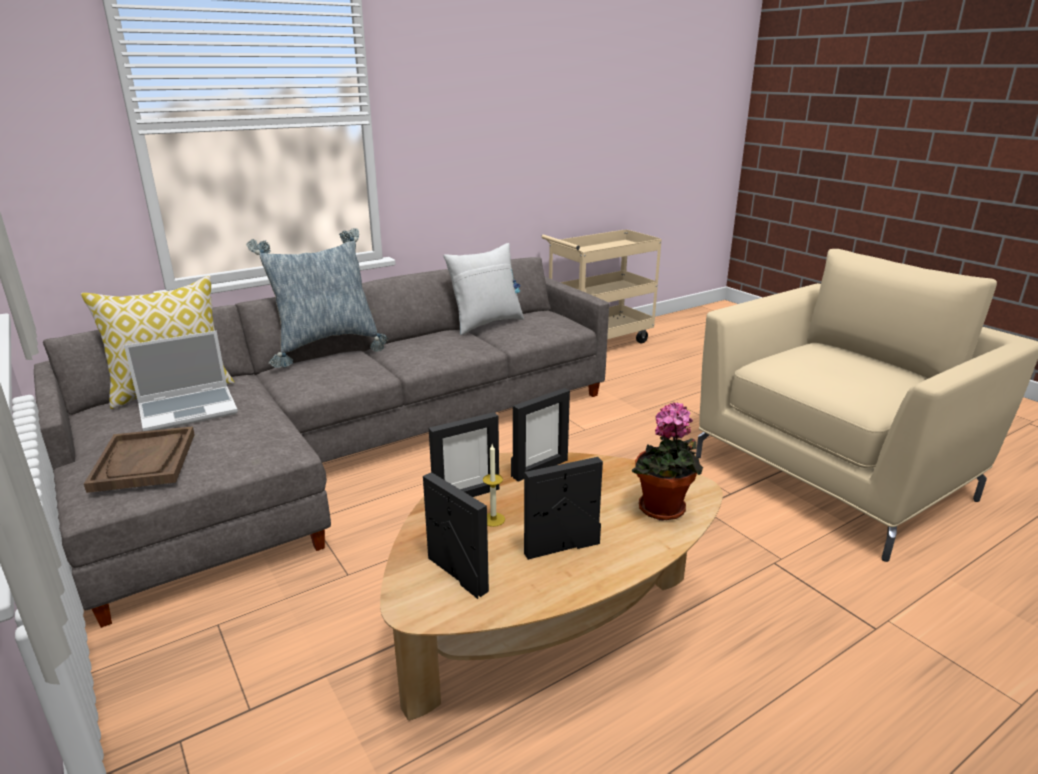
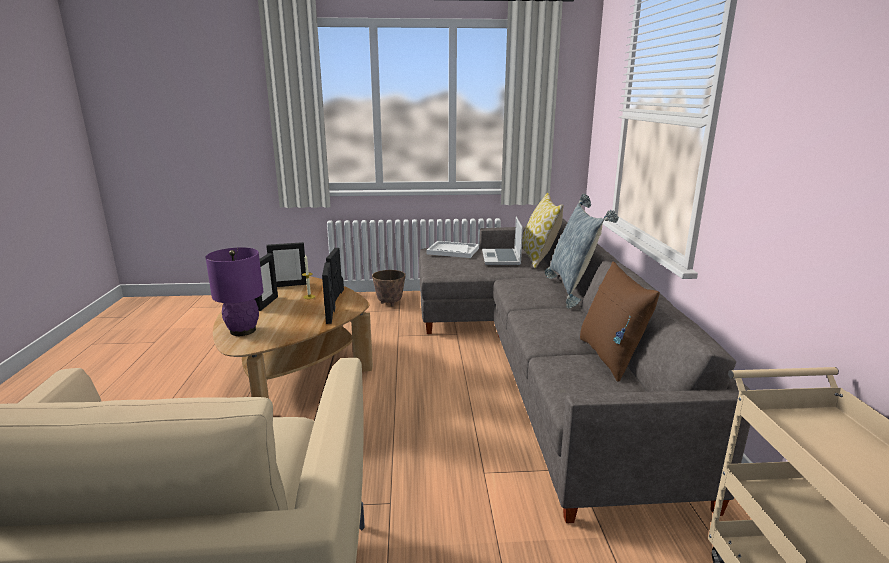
camera: 120 degrees right, 5 degrees down
brown tray [84,426,195,493] -> white tray [426,241,479,258]
grey pillow [443,243,524,335] -> brown pillow [580,262,660,382]
potted plant [632,403,703,521] -> purple table lamp [206,247,263,336]
none -> planter [372,270,406,306]

